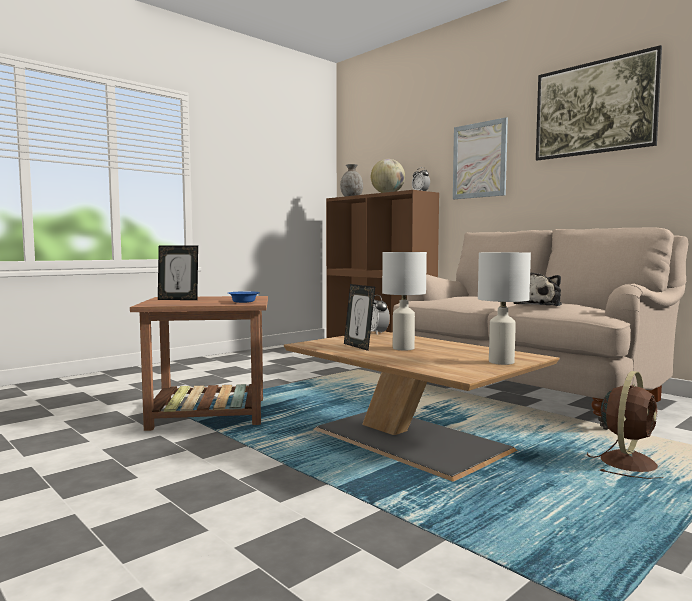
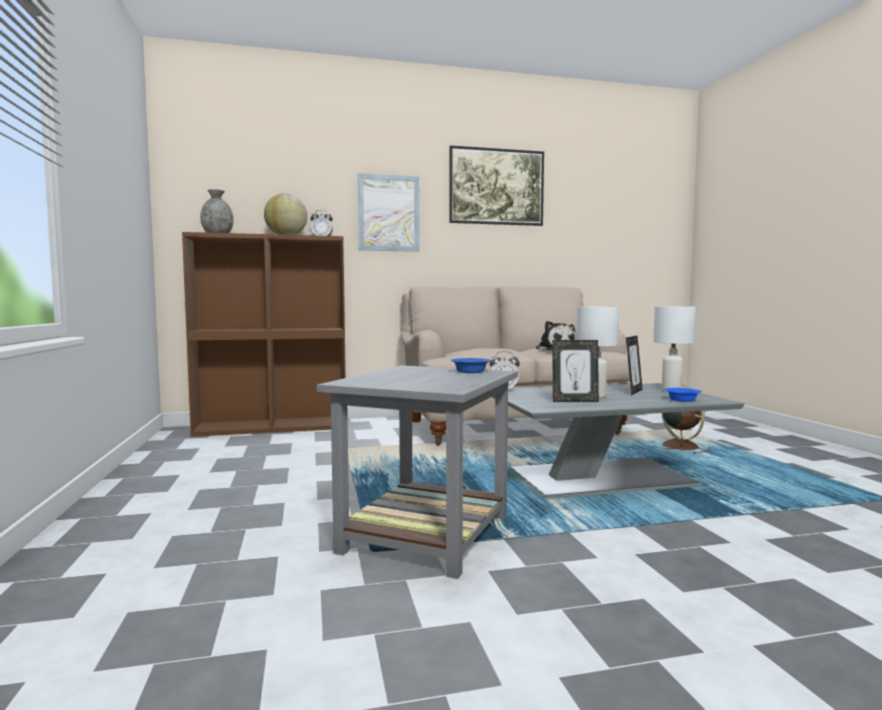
camera: 60 degrees left, 0 degrees up
brown side table [130,296,268,431] -> grey side table [317,365,518,579]
picture frame [158,246,198,300] -> picture frame moved to [626,336,643,395]
brown coffee table [284,331,559,481] -> grey coffee table [492,383,745,499]
none -> blue bowl [664,388,702,402]

